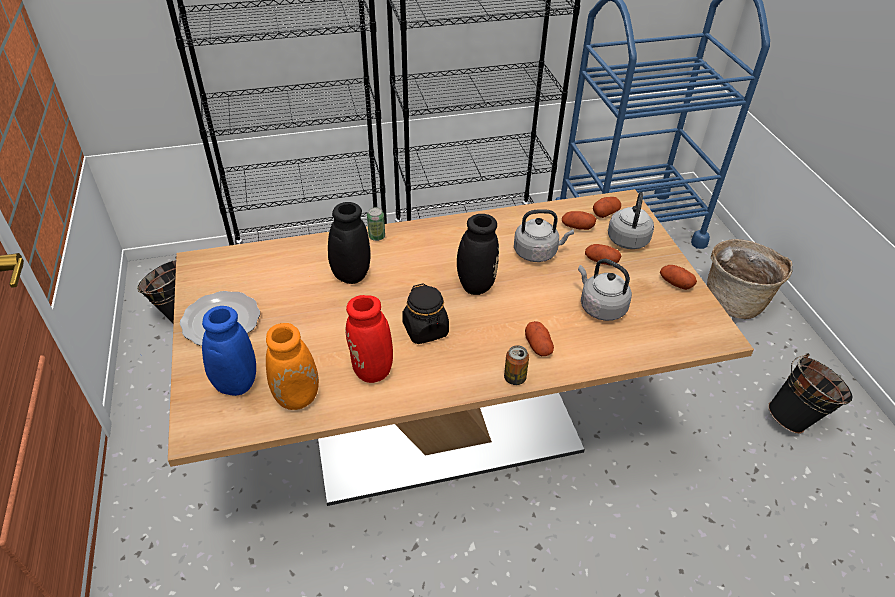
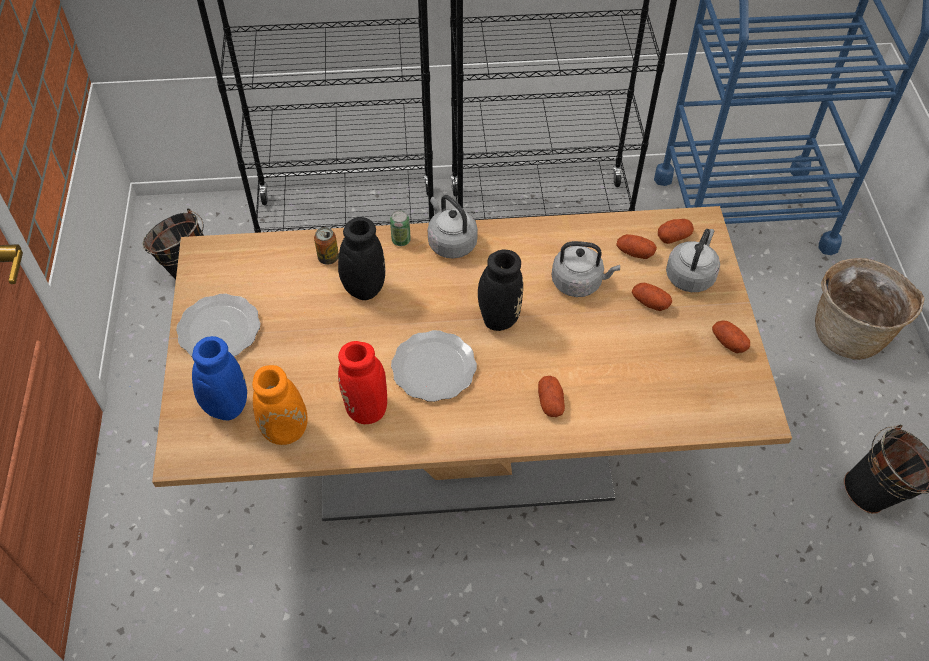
camera: 10 degrees right, 10 degrees up
black jar [402,283,449,344] -> plate [391,330,477,402]
can [504,345,529,385] -> can moved to [314,227,339,265]
grey kettle [578,259,632,321] -> grey kettle moved to [428,195,478,259]

